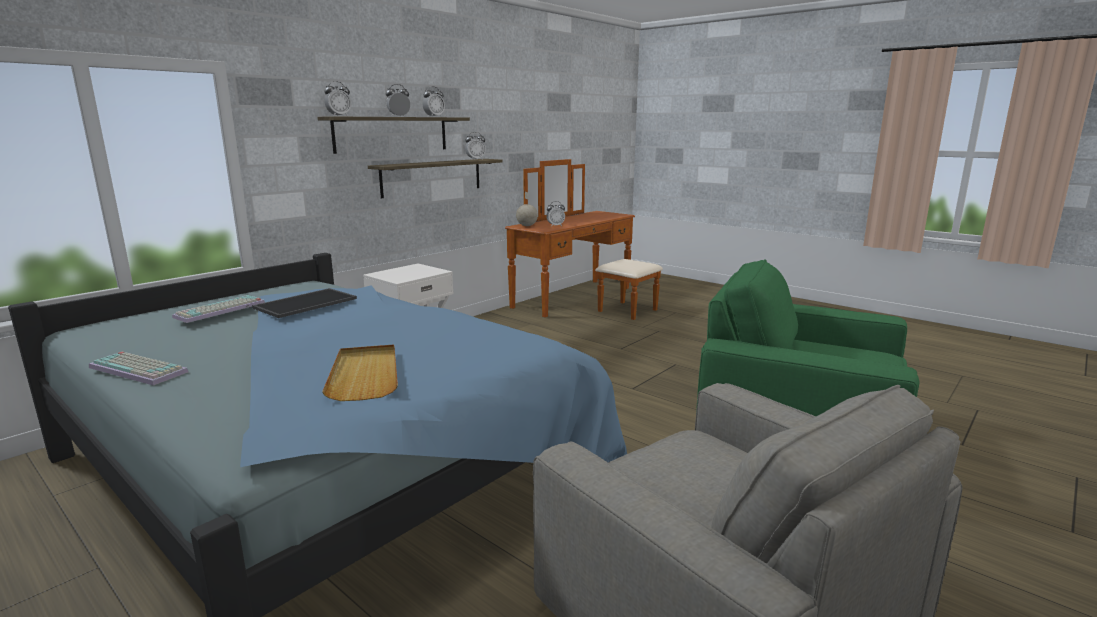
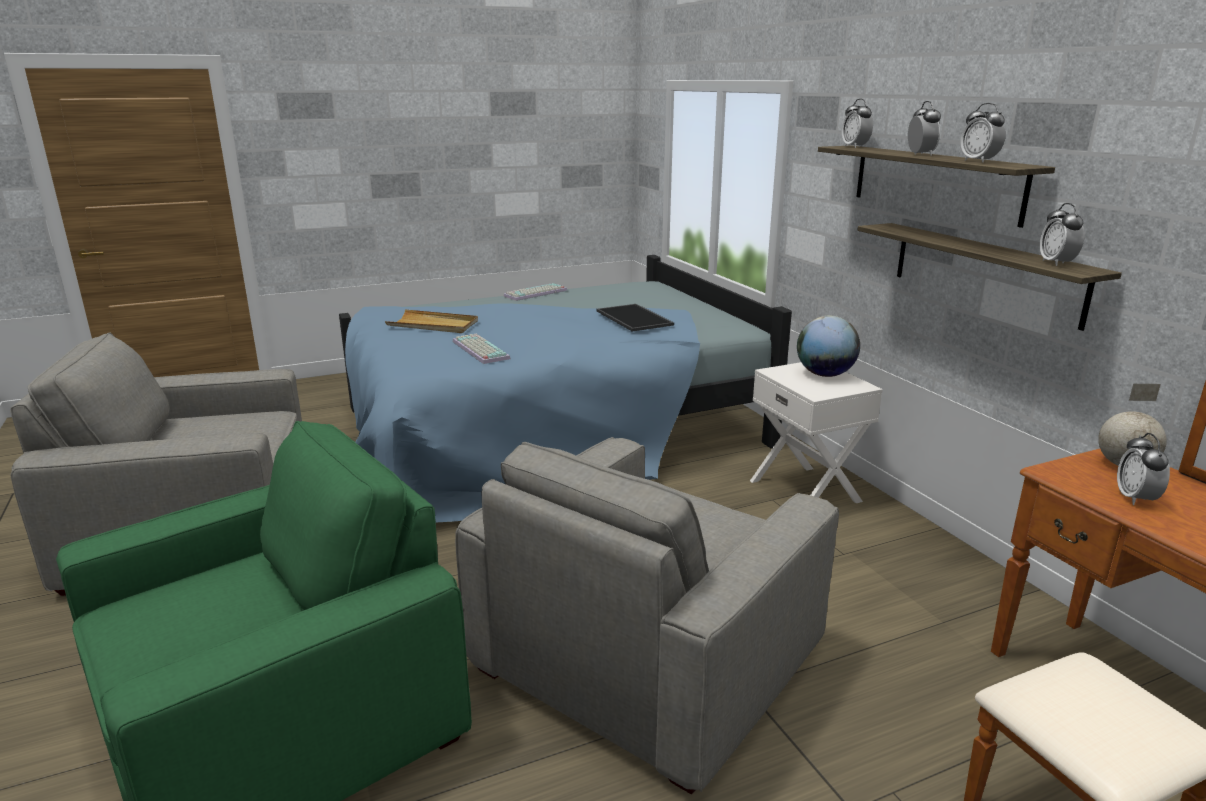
camera: 115 degrees right, 5 degrees up
keyboard [172,295,265,323] -> keyboard moved to [453,334,511,364]
none -> grey armchair [455,437,839,794]
none -> globe [797,316,860,377]

